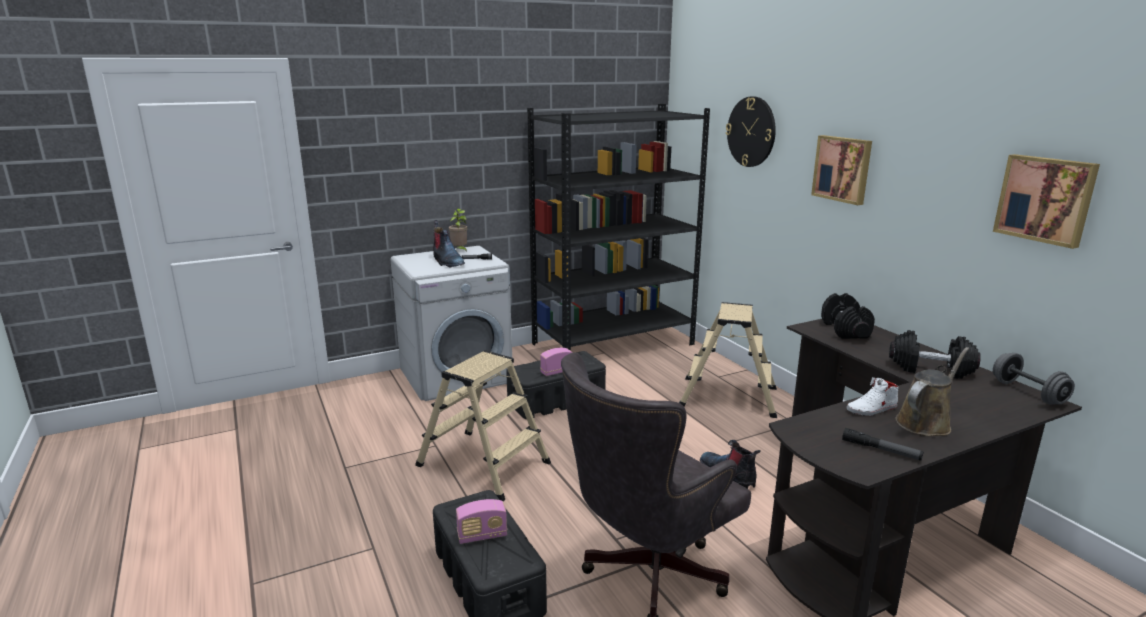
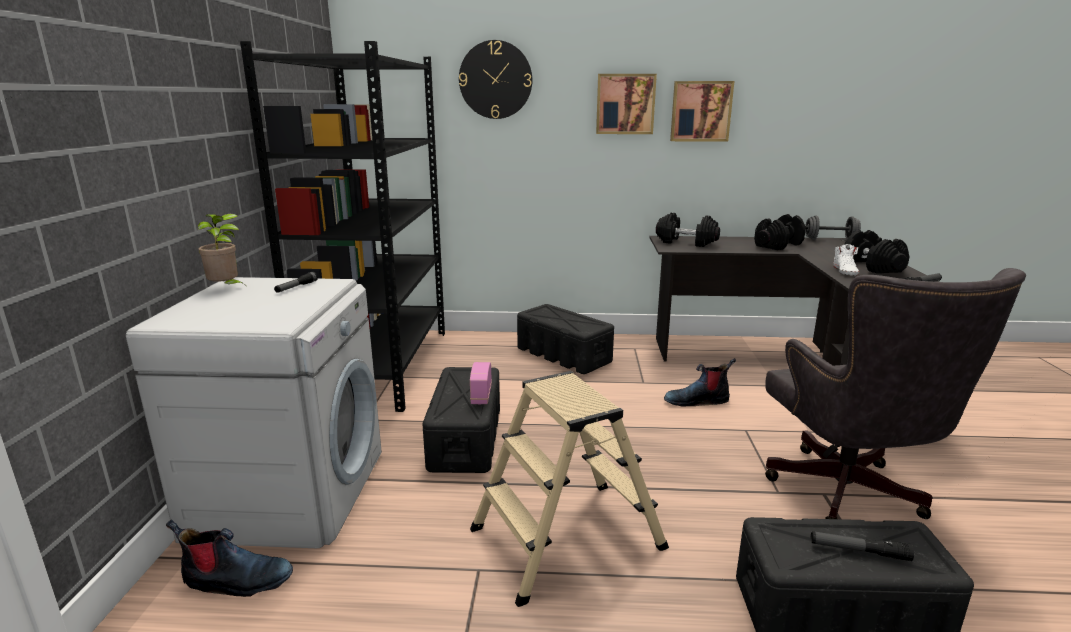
camera: 60 degrees left, 0 degrees up
boot [433,220,465,268] -> boot moved to [166,519,293,597]
radio [456,499,507,544] -> flashlight [811,531,914,561]
beige step ladder [679,302,777,418] -> black storage box [517,304,614,374]
brown watering can [895,347,969,436] -> black dumbbell [845,230,909,274]
picture [993,154,1100,249] -> picture moved to [670,81,734,142]

